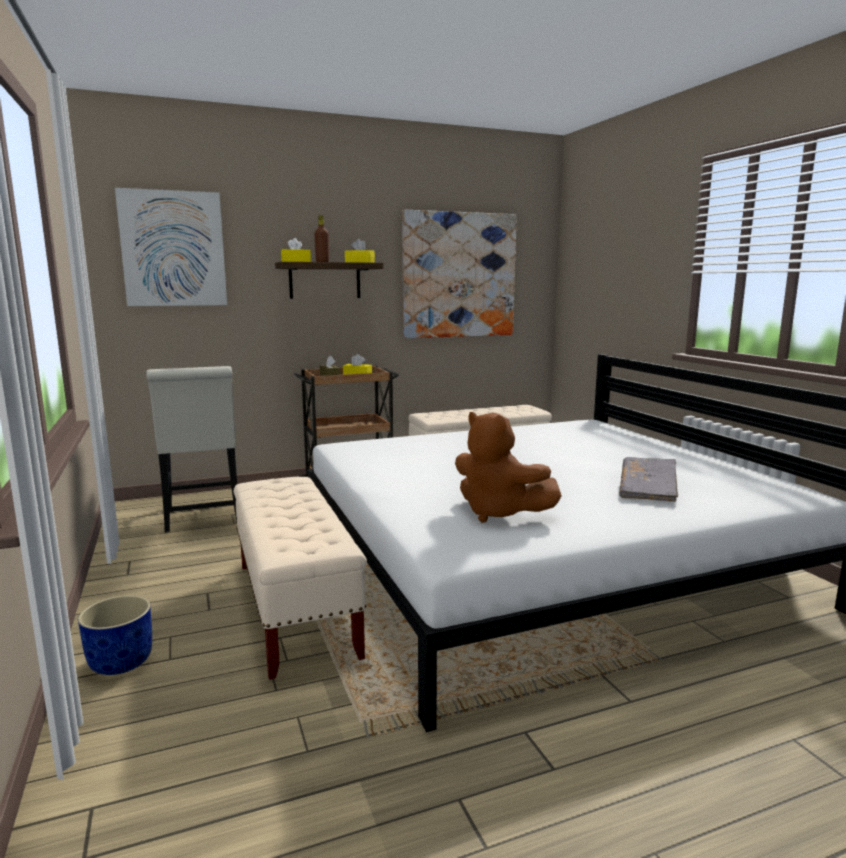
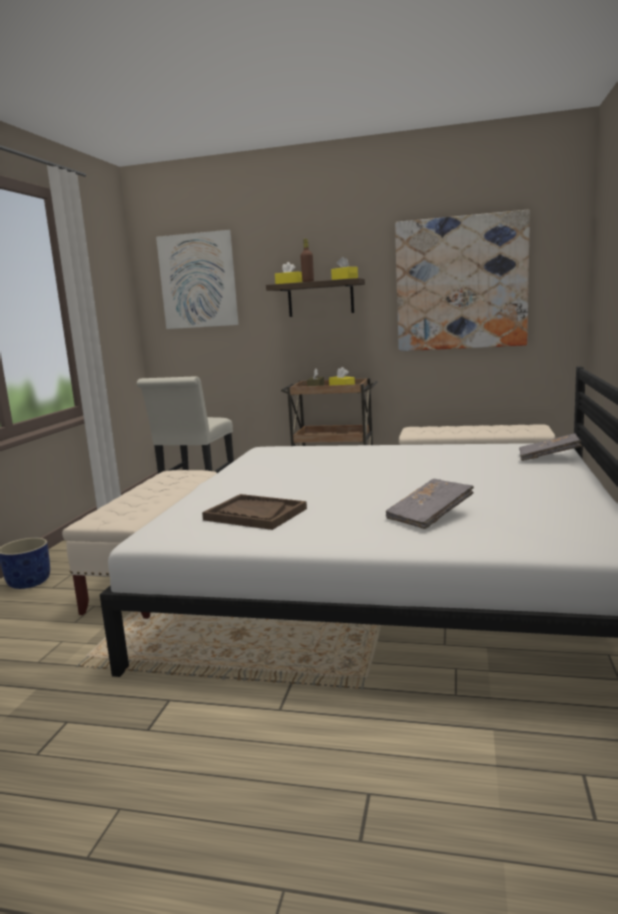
camera: 35 degrees right, 0 degrees up
brown plush toy [455,412,562,523] -> brown tray [202,494,307,530]
none -> grey book [519,433,582,461]

